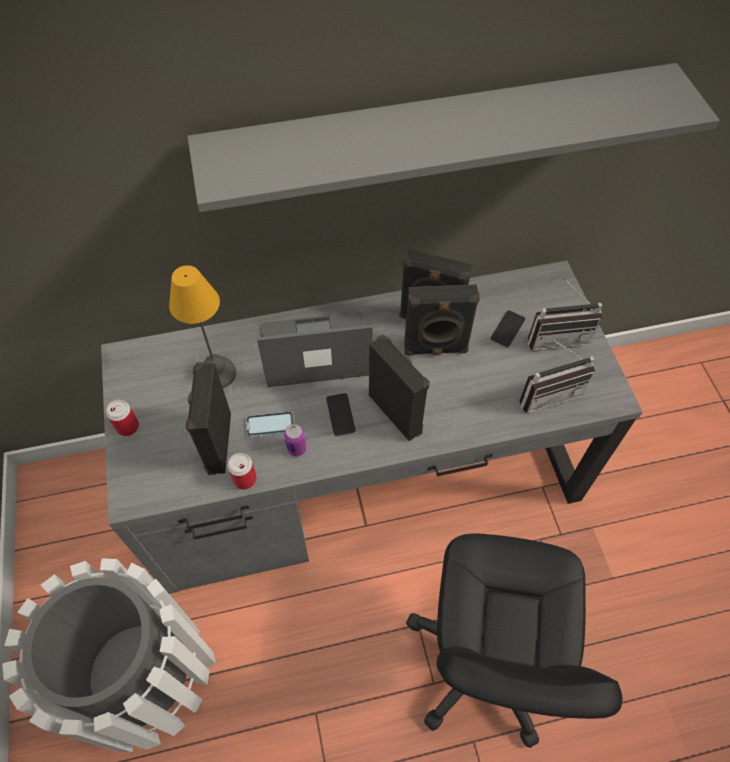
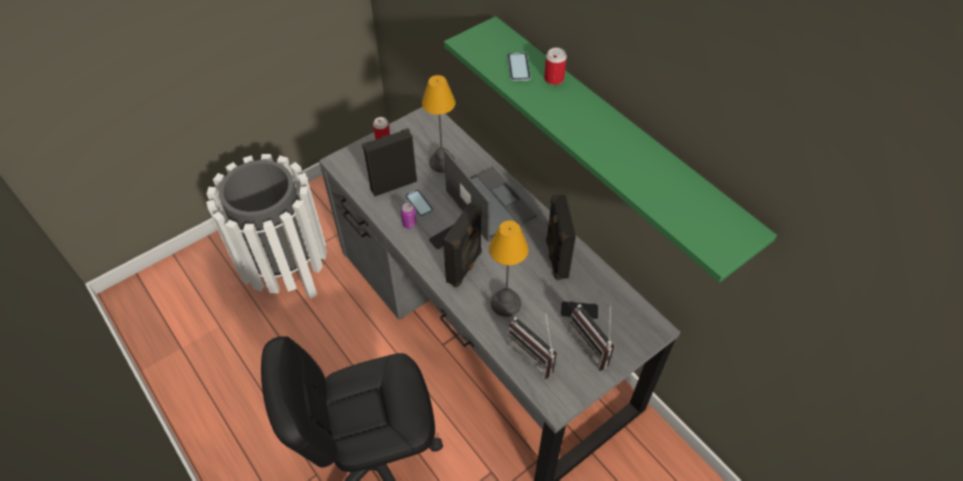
camera: 65 degrees right, 5 degrees down
grey shelf [187,63,719,212] -> green shelf [444,16,777,283]
can [227,453,257,490] -> can moved to [544,48,567,85]
black speaker [404,284,480,356] -> none
none -> table lamp [489,221,529,317]
none -> phone [507,53,531,81]

